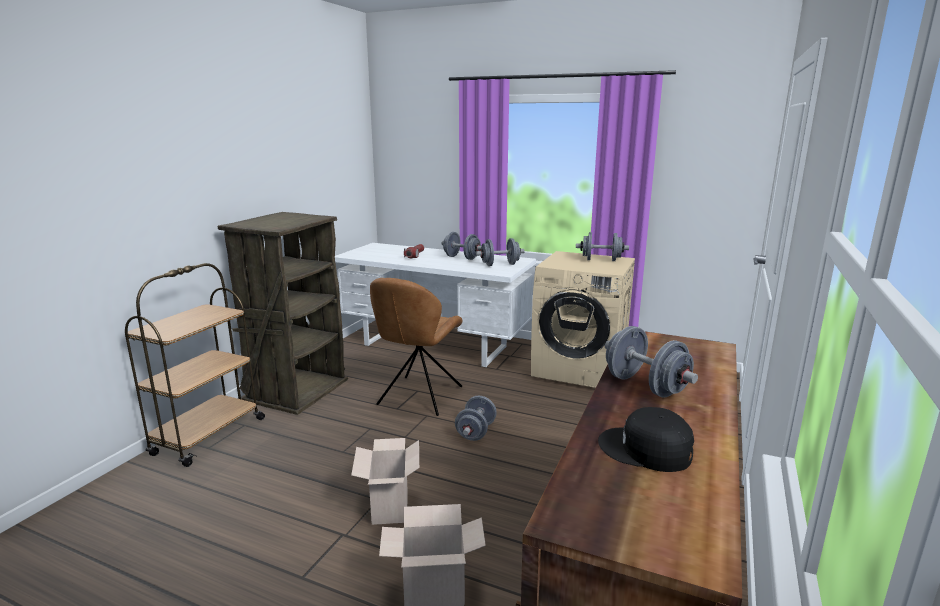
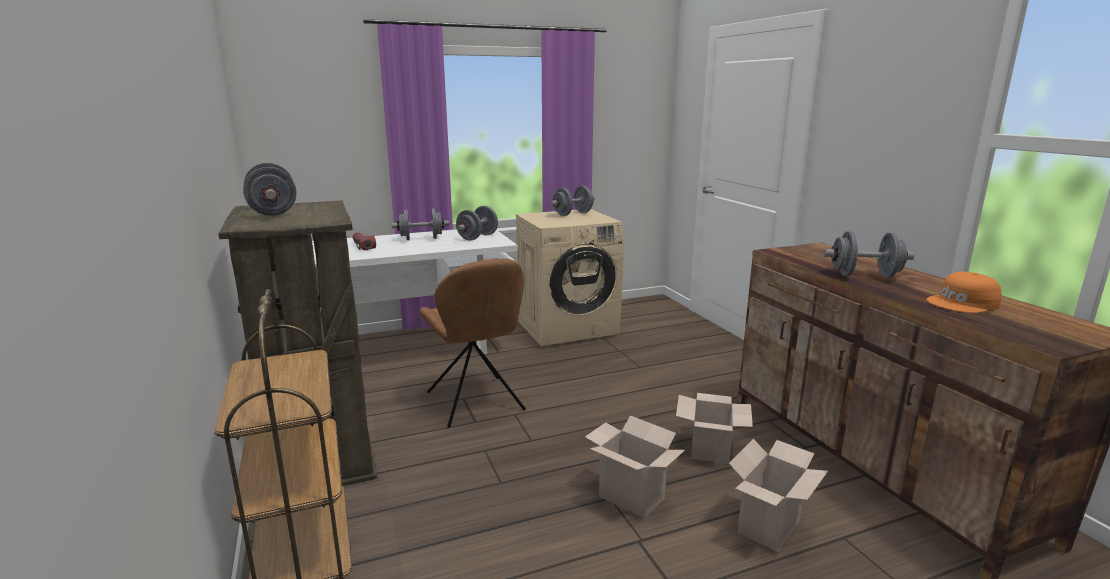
camera: 45 degrees left, 0 degrees up
grey dumbbell [455,396,497,441] -> grey dumbbell moved to [243,163,297,216]
black cap [598,407,694,472] -> orange cap [926,272,1002,313]
none -> cardboard box [676,393,753,464]

